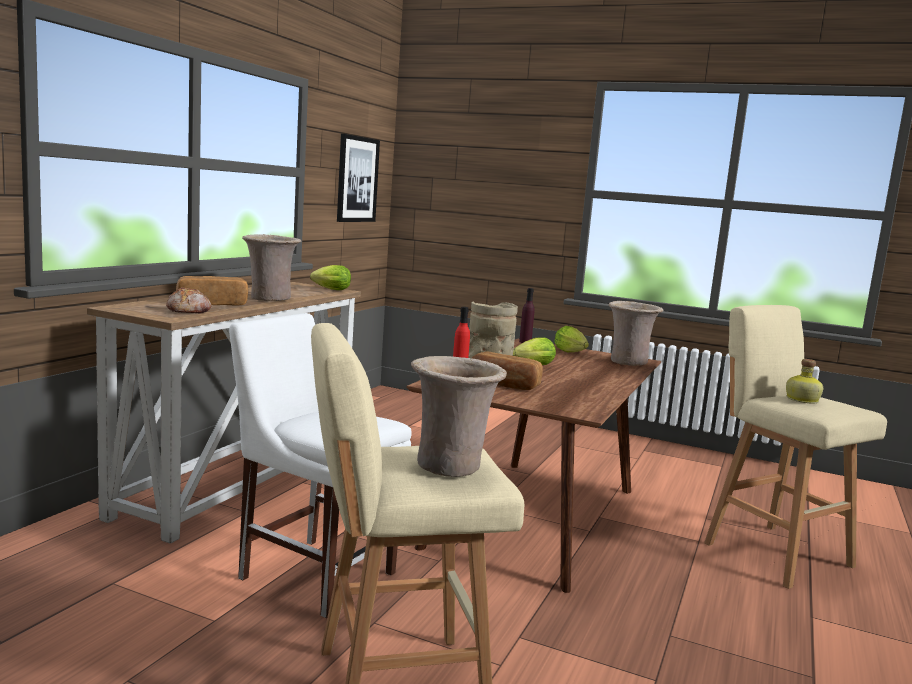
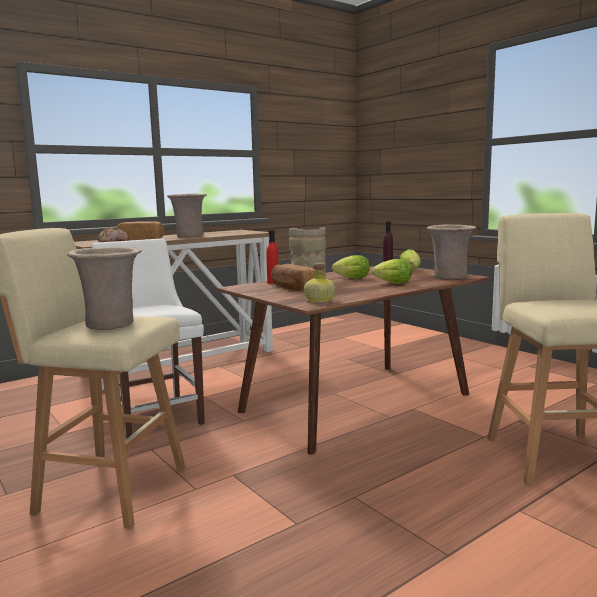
camera: 30 degrees right, 0 degrees up
lettuce [310,265,351,290] -> lettuce moved to [372,259,412,284]
picture [337,134,380,222] -> none
bottle [786,359,823,403] -> bottle moved to [304,262,335,302]

